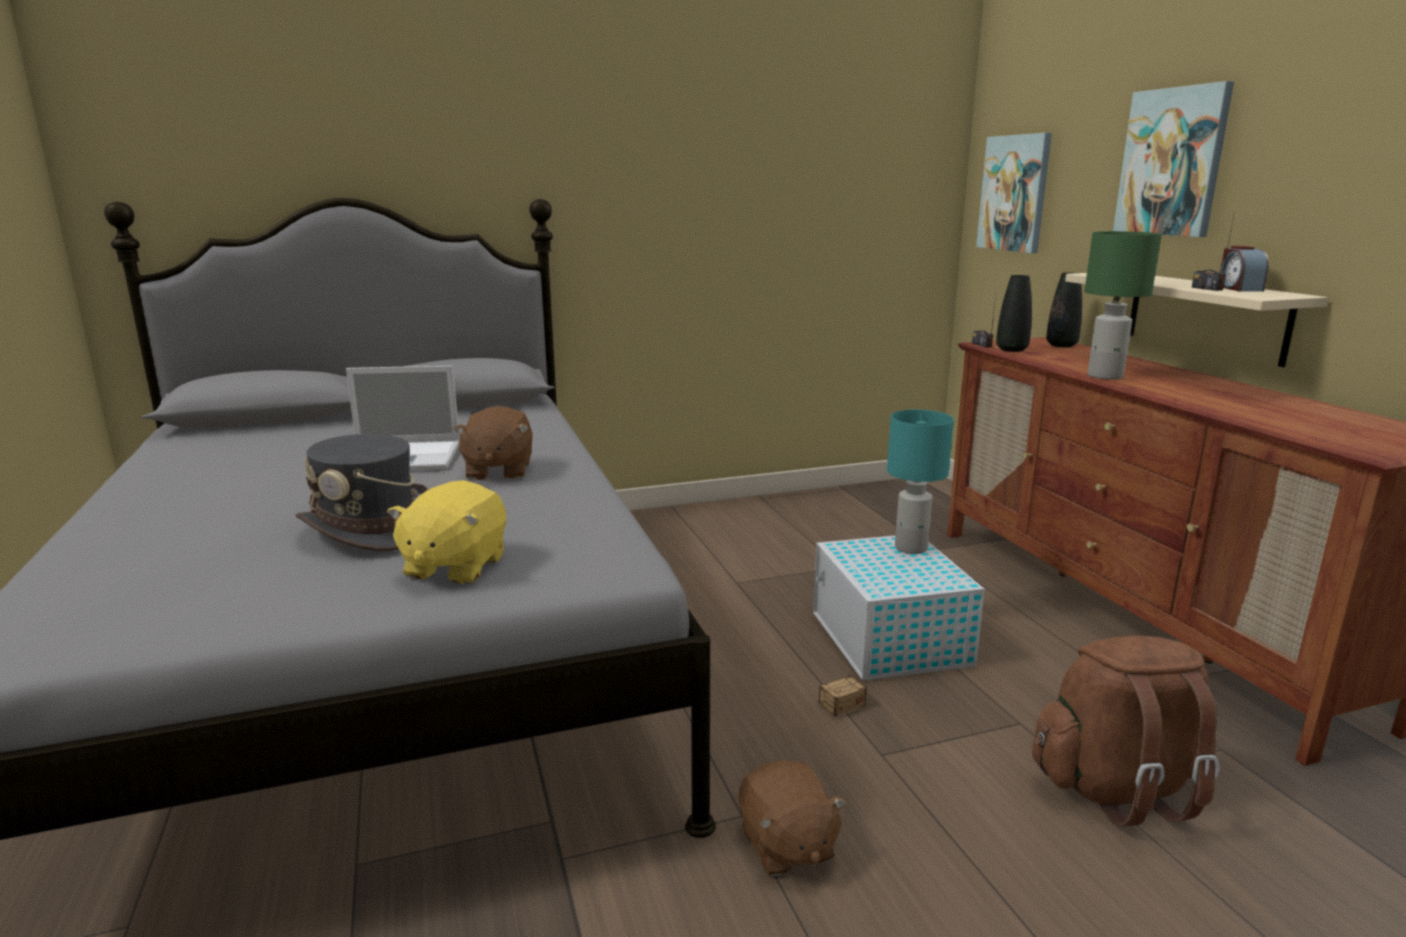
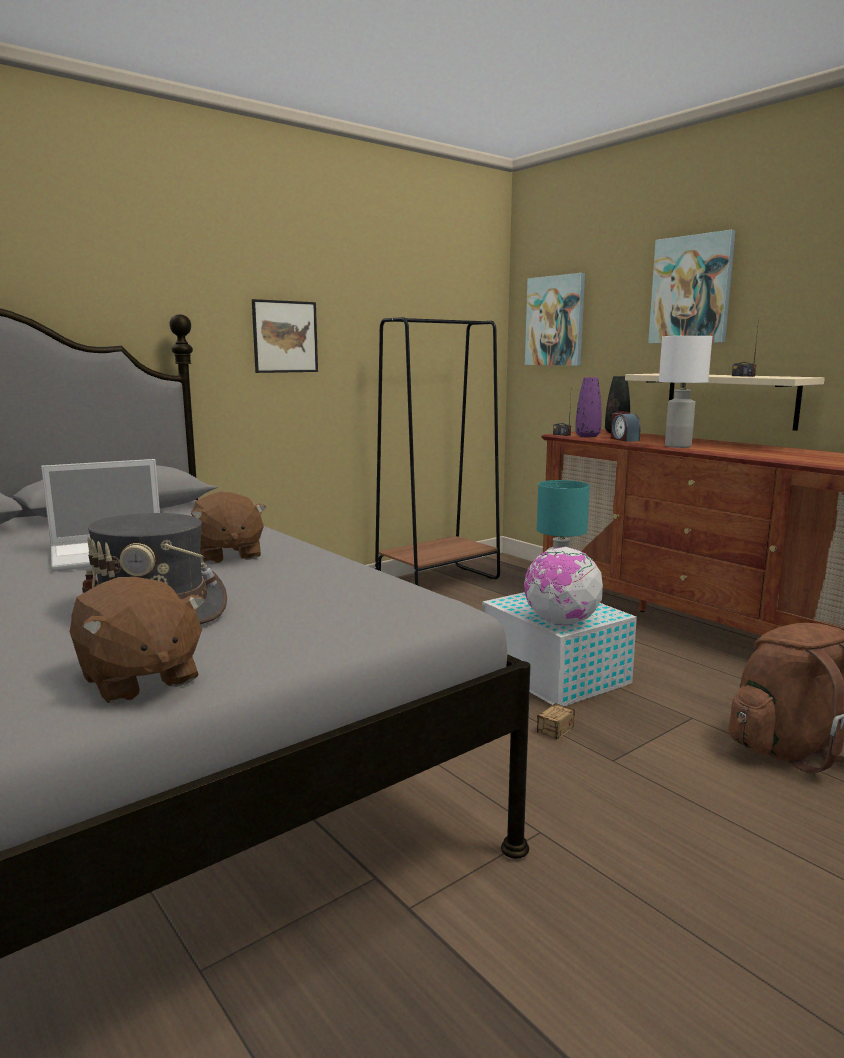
camera: 20 degrees left, 5 degrees down
yellow plush toy [387,480,507,584] -> none
brown plush toy [739,760,847,876] -> brown plush toy moved to [70,577,205,704]
black vase [996,275,1032,352] -> purple vase [575,377,602,437]
green table lamp [1084,231,1162,380] -> white table lamp [659,336,712,448]
alarm clock [1220,246,1269,292] -> alarm clock moved to [611,411,641,442]
none -> picture [252,299,318,373]
none -> clothes rack [375,317,500,585]
none -> globe [524,547,603,625]

